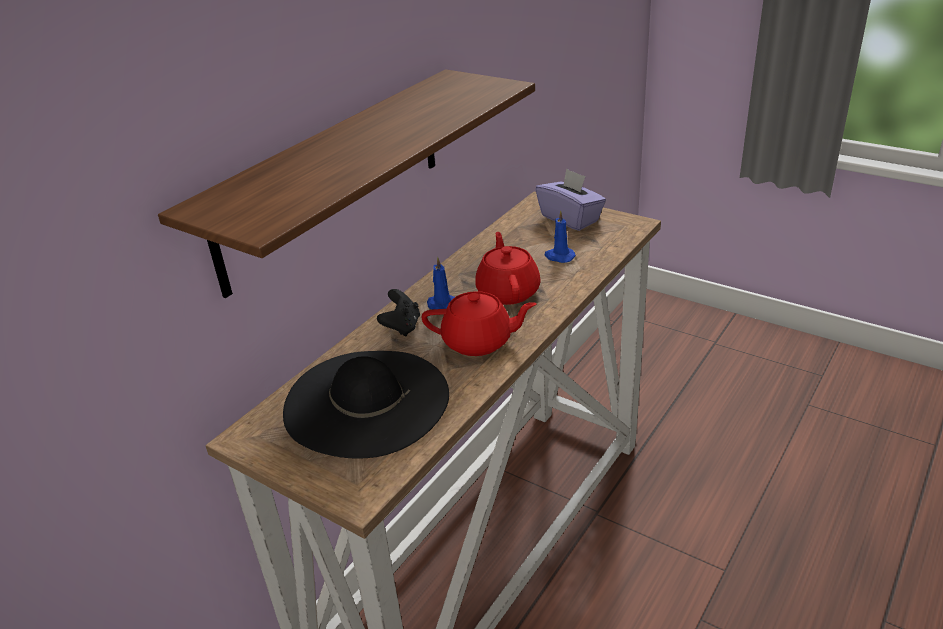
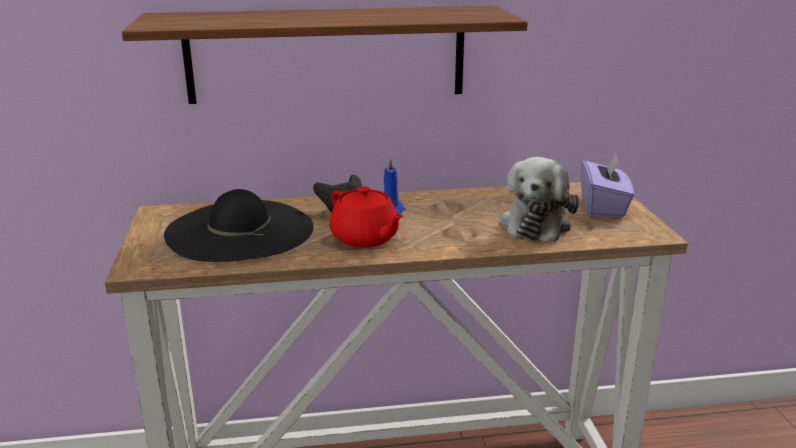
camera: 45 degrees right, 10 degrees down
red teapot [475,232,541,305] -> none
blue candle [545,210,576,263] -> plush toy [499,157,579,242]

